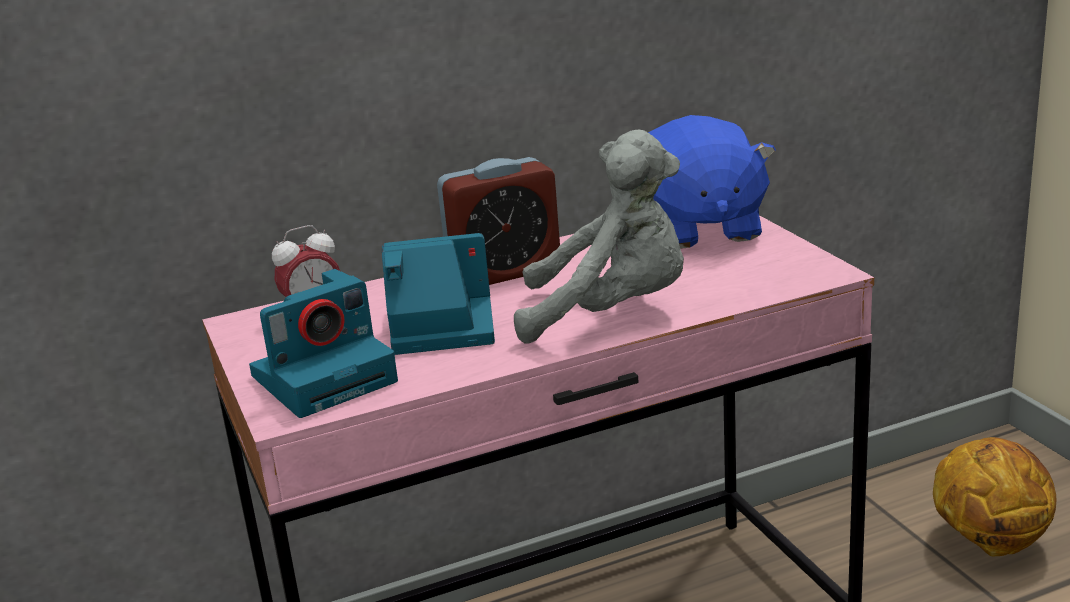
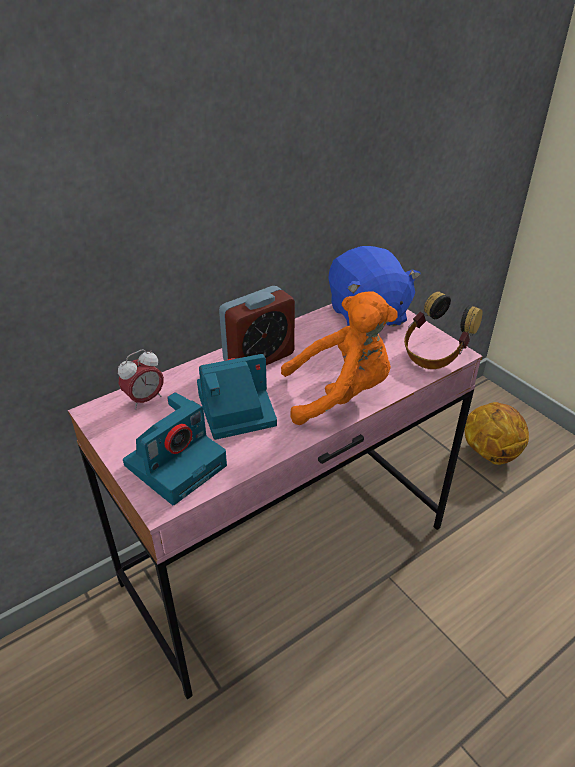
camera: 15 degrees left, 15 degrees up
grey plush toy [514,129,684,344] -> orange plush toy [281,291,398,425]
none -> headphones [404,291,482,369]

